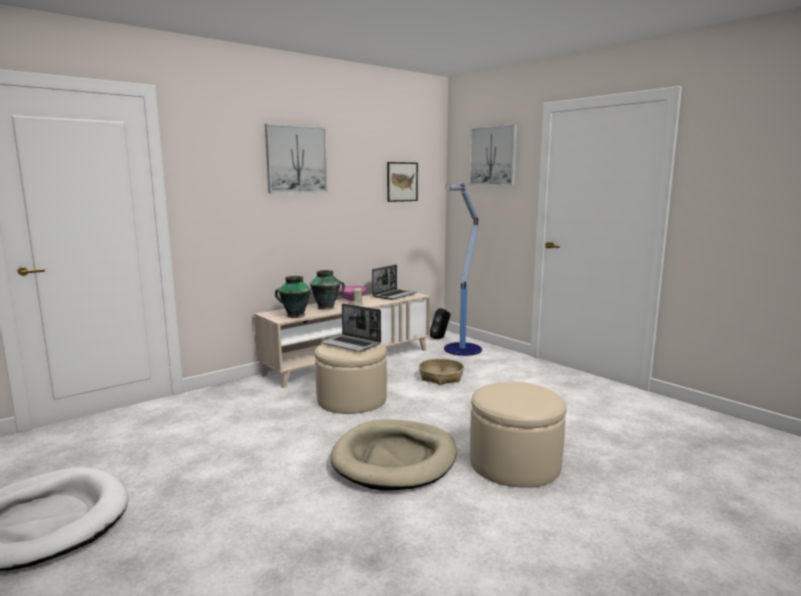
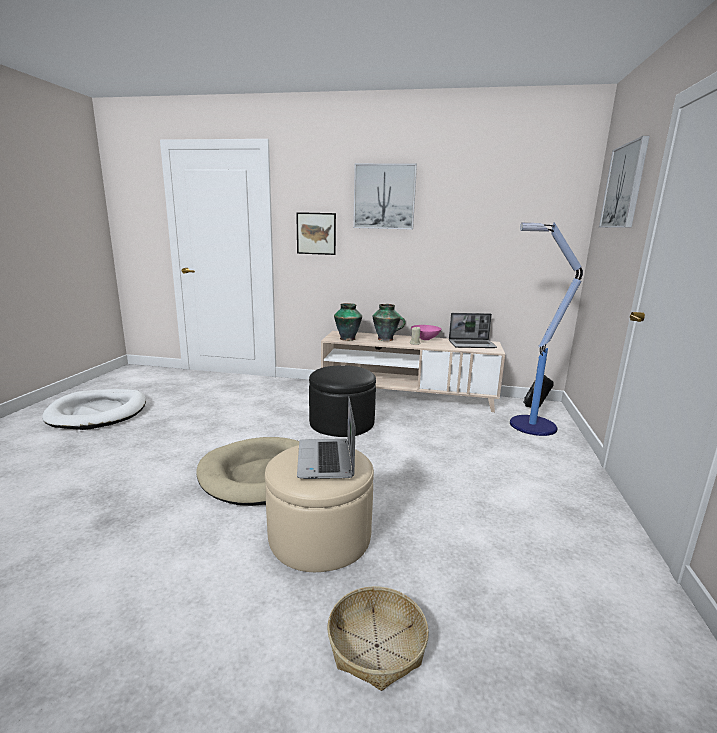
camera: 50 degrees right, 5 degrees up
beige ottoman [315,343,387,414] -> black ottoman [309,365,376,437]
laptop [321,304,381,352] -> laptop moved to [297,396,355,479]
picture [387,162,418,202] -> picture moved to [296,212,336,255]
basket [419,358,464,385] -> basket moved to [327,586,429,691]

